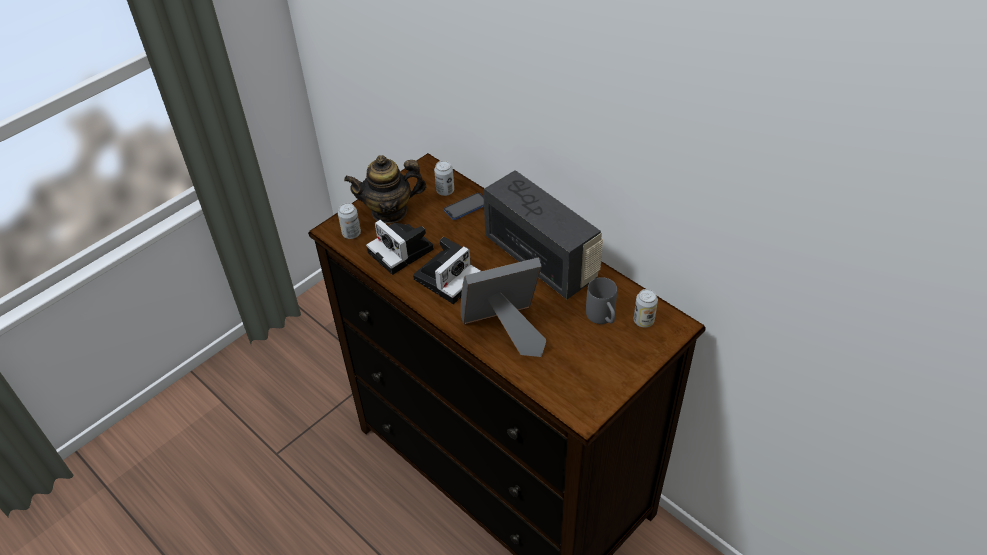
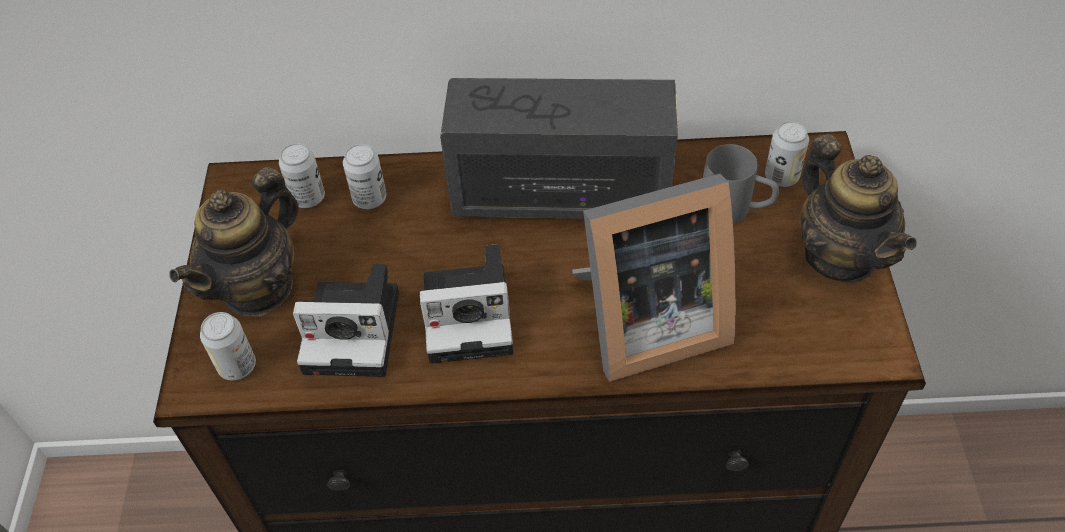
camera: 45 degrees left, 5 degrees up
camera [413,237,481,304] -> camera turned 90 degrees clockwise [420,244,513,364]
phone [444,193,484,220] -> can [343,144,386,209]
picture frame [461,257,546,357] -> picture frame turned 135 degrees counterclockwise [572,174,736,382]
none -> teapot [800,134,917,282]

